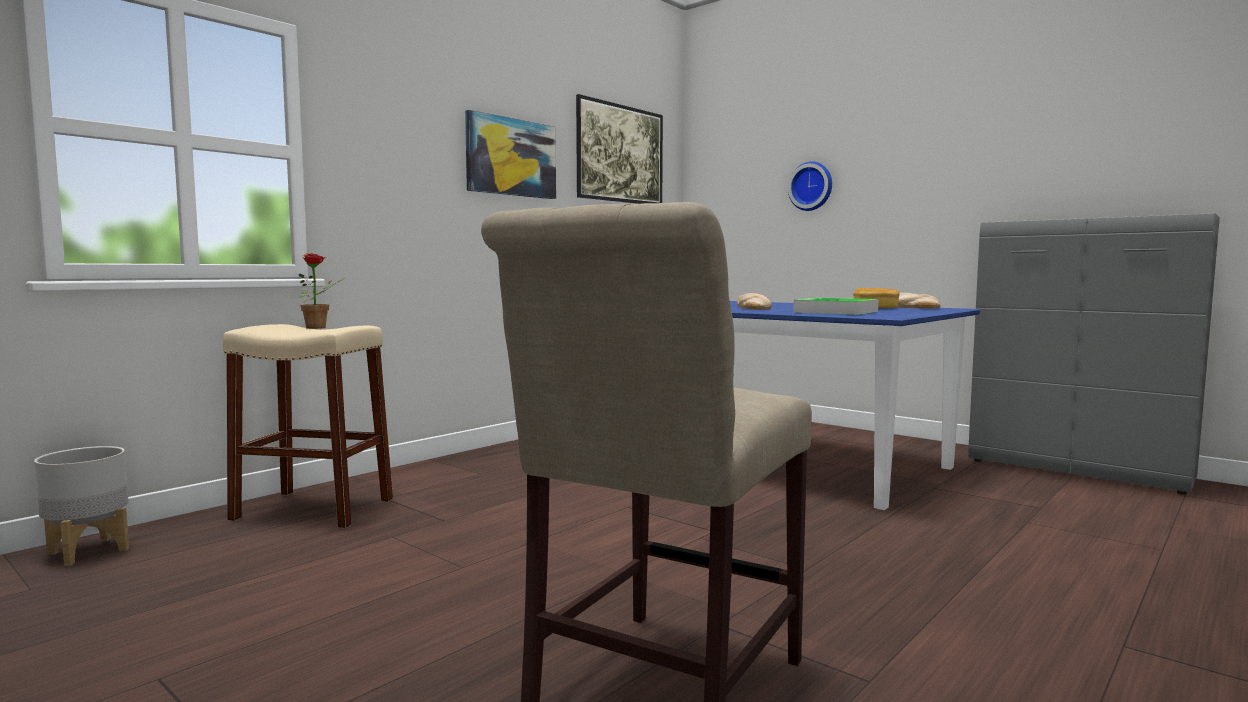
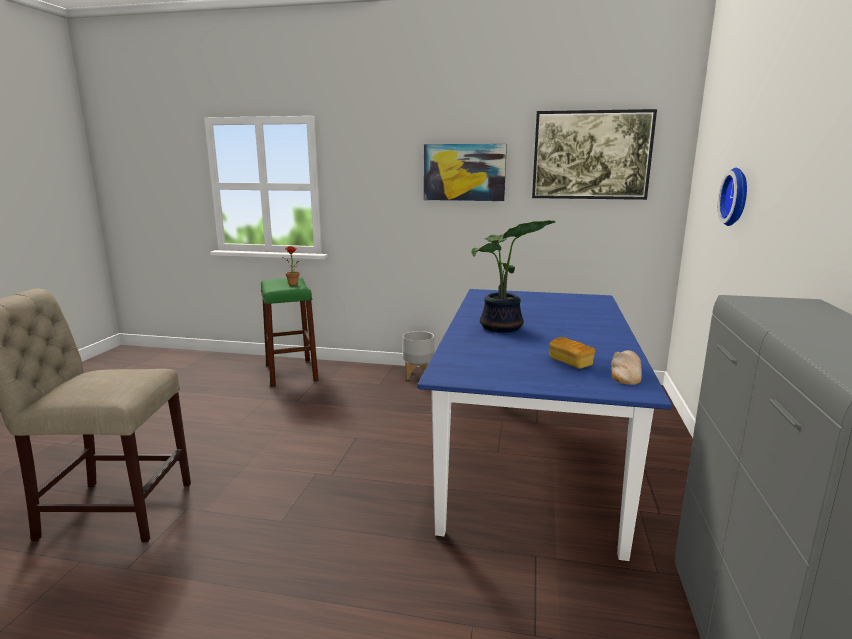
camera: 60 degrees right, 10 degrees up
grey planter [34,446,129,566] -> grey planter moved to [403,331,434,380]
beige stool [223,324,393,529] -> green stool [261,278,319,387]
bread [737,293,772,310] -> potted plant [472,220,555,333]
tray [793,298,878,315] -> none

